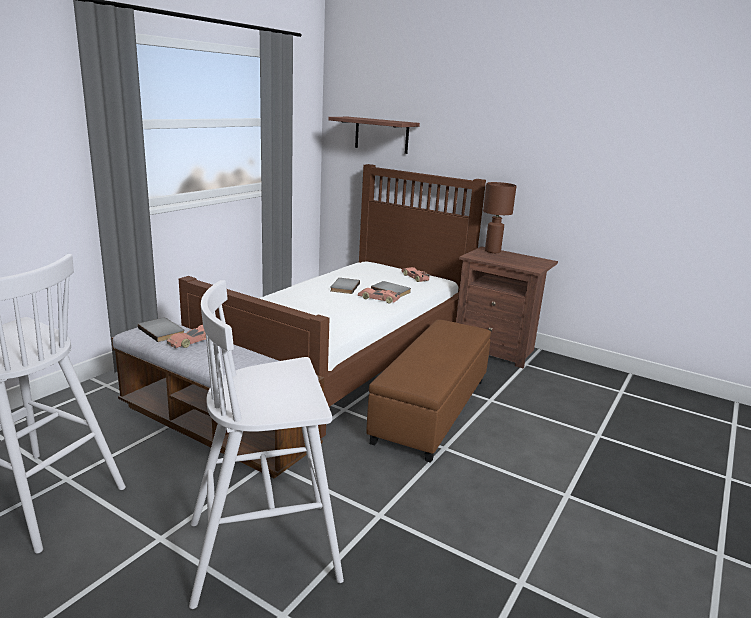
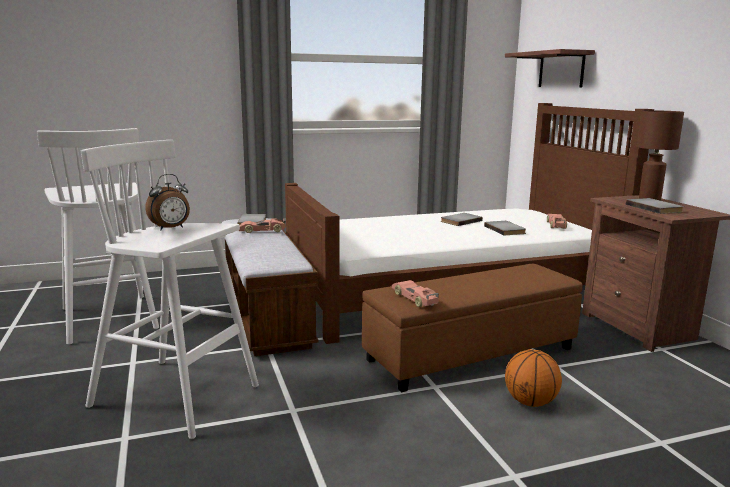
camera: 40 degrees right, 5 degrees down
toy car [358,288,400,304] -> toy car moved to [392,280,439,307]
none -> alarm clock [145,174,190,230]
none -> basketball [505,349,562,407]
none -> grey book [626,198,684,214]

